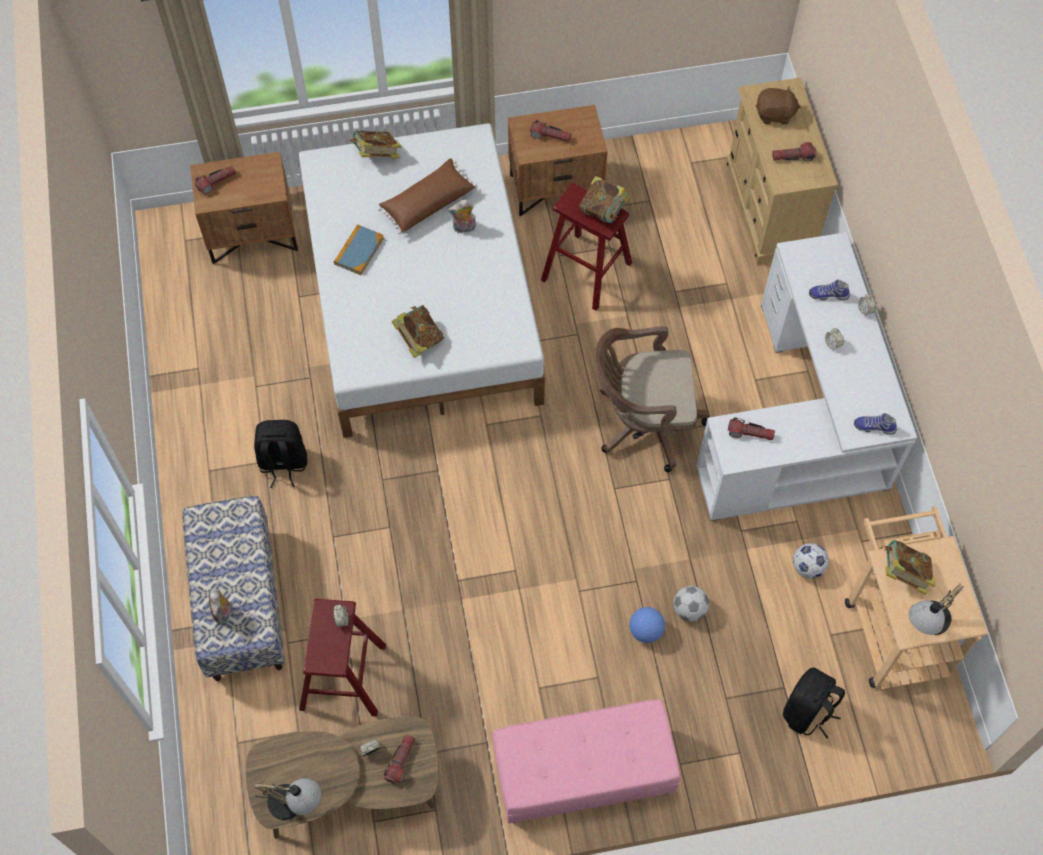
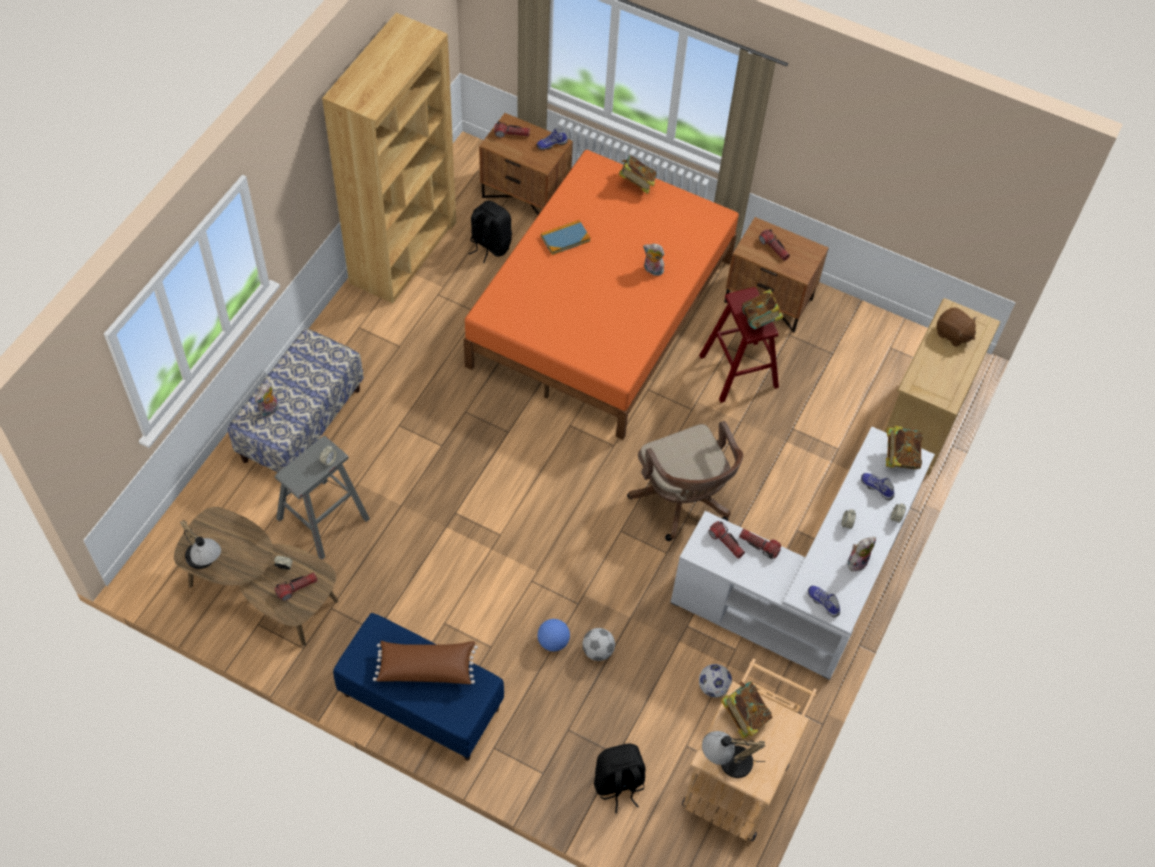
camera: 35 degrees right, 5 degrees down
black backpack [254,420,307,488] -> black backpack moved to [468,201,512,263]
white bed [299,123,545,438] -> orange bed [464,150,739,440]
red stool [299,599,386,716] -> grey stool [275,436,370,560]
brown pillow [378,159,477,234] -> brown pillow moved to [373,641,478,684]
book [391,305,444,358] -> book moved to [886,426,922,469]
pink bench [493,700,680,824] -> blue bench [333,613,504,760]
brown office chair [595,326,709,472] -> brown office chair turned 150 degrees counterclockwise [627,421,743,541]
flashlight [772,142,816,161] -> flashlight moved to [739,529,781,559]
none -> brown bookcase [322,13,456,303]
none -> shoe [537,128,568,150]
none -> plush toy [848,537,876,572]

